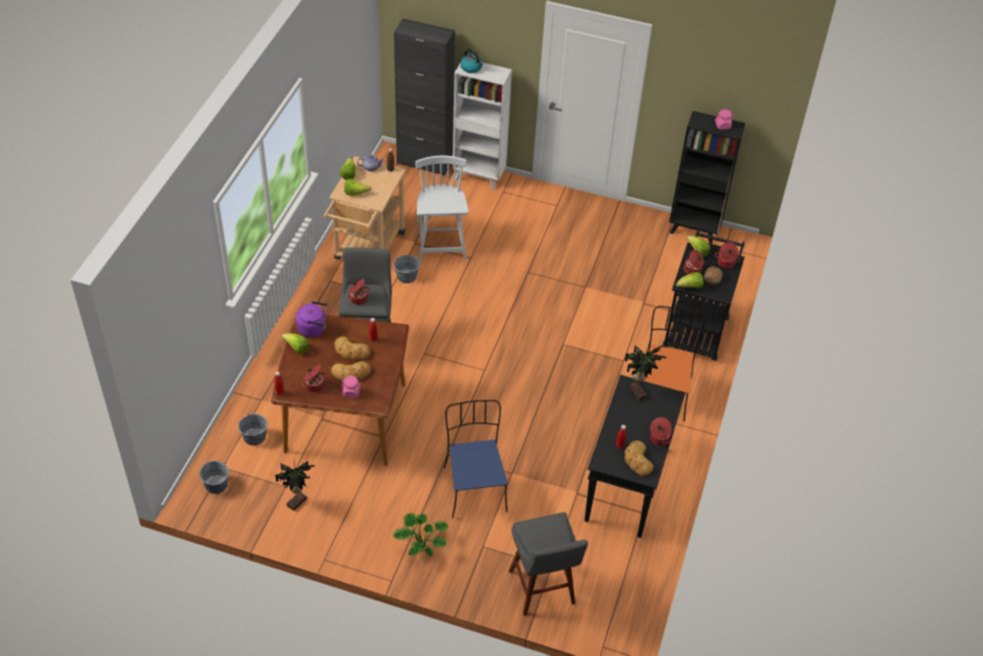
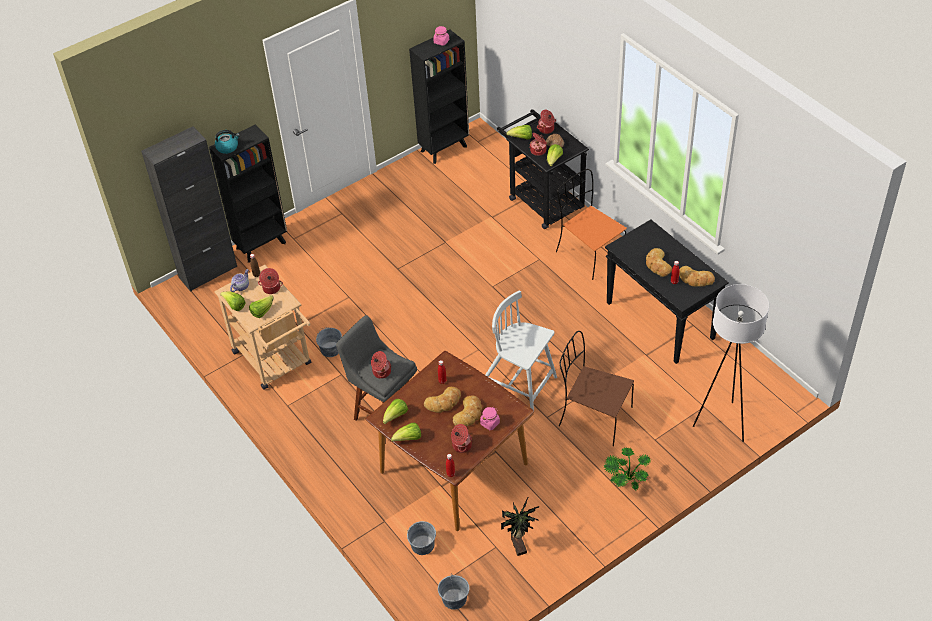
camera: 50 degrees left, 0 degrees up
purple kettle [296,301,329,337] -> lettuce [383,399,408,424]
white chair [416,156,469,262] -> white chair moved to [485,290,557,410]
blue chair [444,400,508,518] -> brown chair [559,331,634,446]
white bookcase [453,63,512,190] -> black bookcase [209,125,287,263]
grey stool [509,512,588,616] -> white floor lamp [693,284,769,442]
potted plant [625,339,666,401] -> none
cooking pot [650,417,672,446] -> cooking pot moved to [258,268,283,294]
none -> bread [646,248,672,277]

